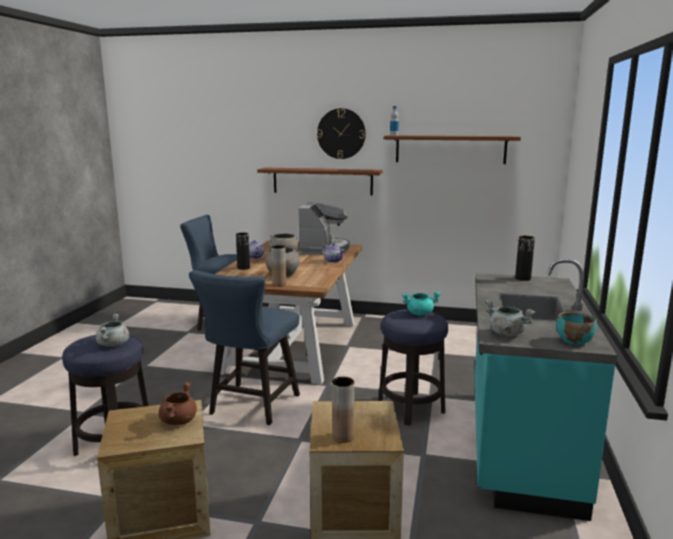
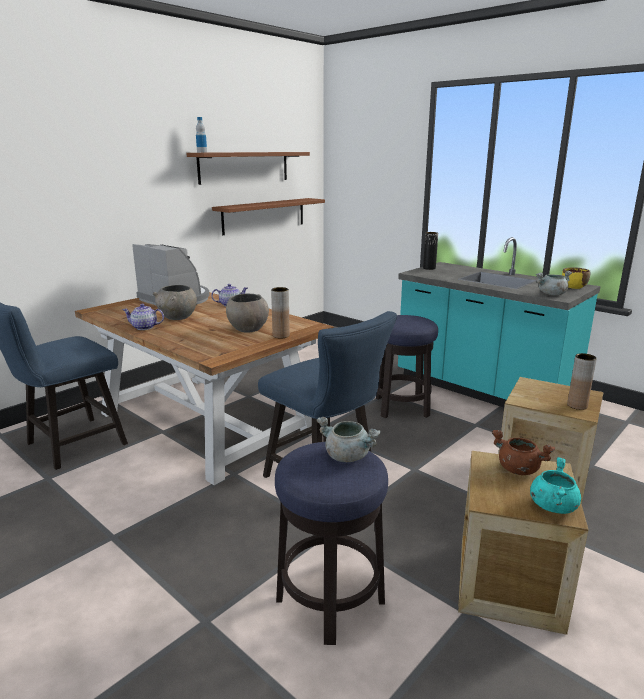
camera: 60 degrees left, 5 degrees up
black vase [236,232,250,270] -> none
brown shelf [257,167,383,196] -> brown shelf moved to [212,198,325,235]
wall clock [317,108,366,159] -> none
turquoise cooking pot [402,292,441,315] -> turquoise cooking pot moved to [530,457,581,514]
turquoise bowl [556,312,597,345] -> yellow bowl [562,267,590,289]

